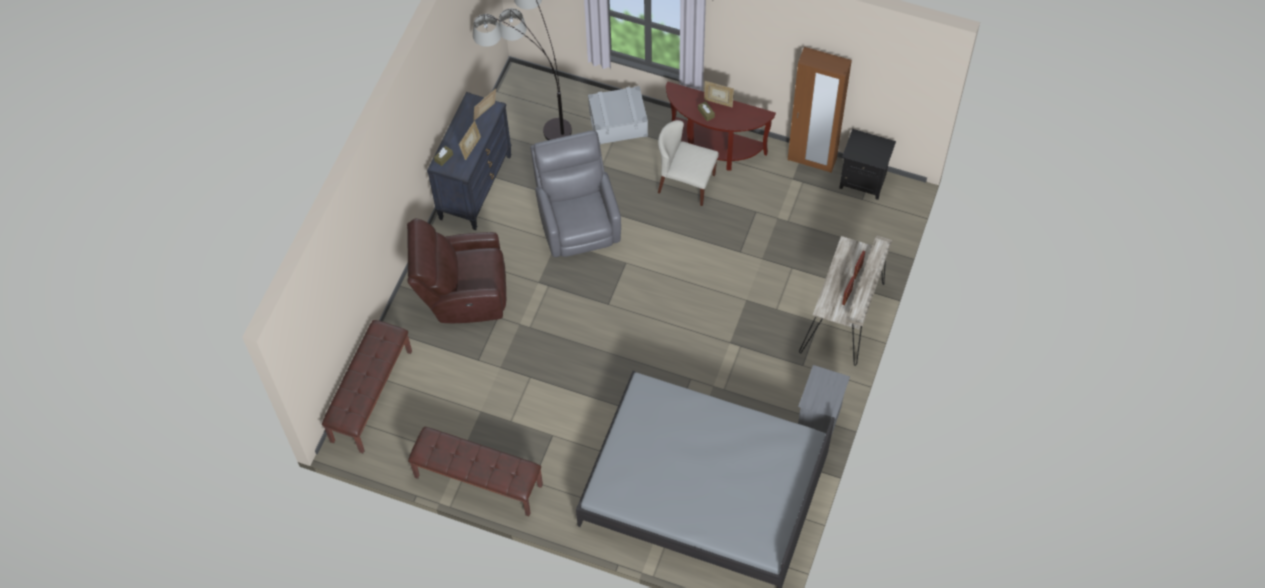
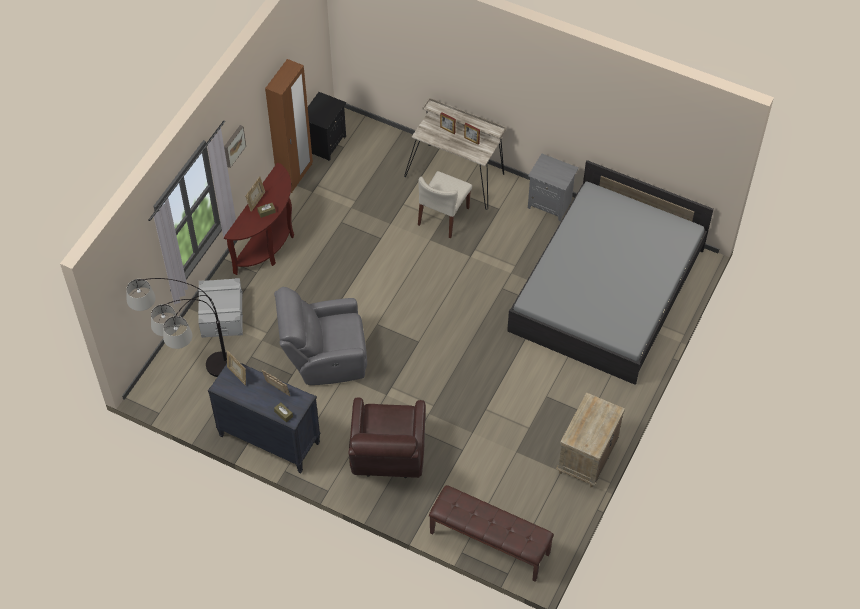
camera: 85 degrees left, 5 degrees down
brown bench [408,427,543,517] -> beige nightstand [556,392,625,488]
beige chair [658,120,719,206] -> beige chair moved to [418,171,472,238]
none -> picture [224,125,246,168]

